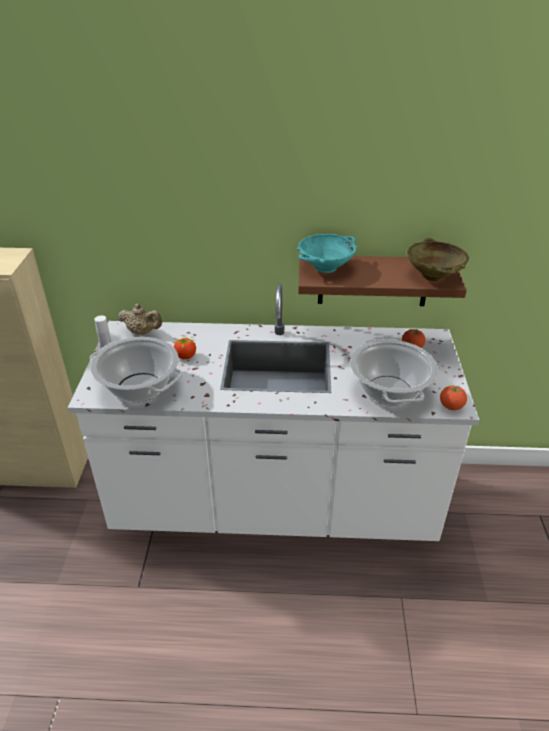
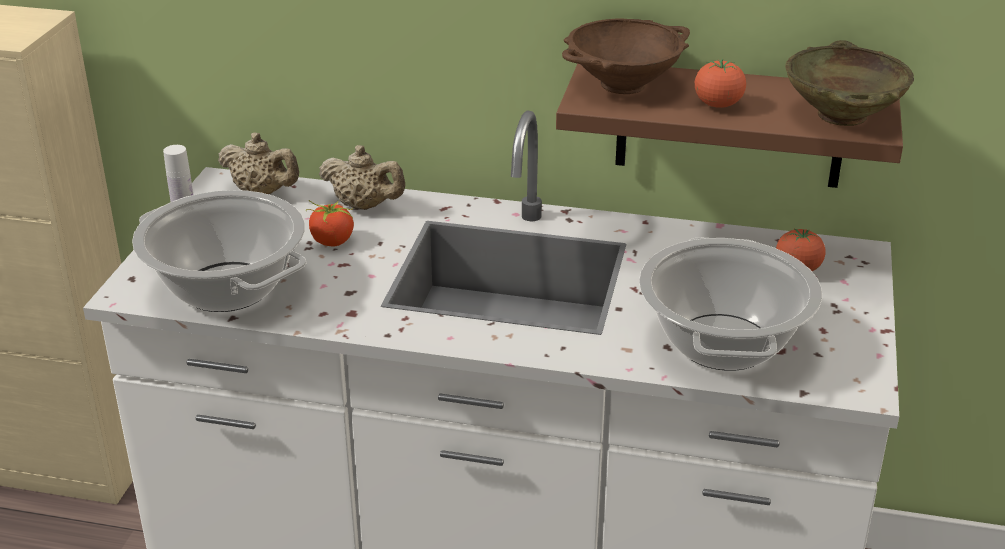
camera: 10 degrees right, 5 degrees down
turquoise bowl [297,234,358,273] -> brown bowl [562,19,690,94]
tomato [440,385,467,410] -> tomato moved to [695,59,746,108]
none -> beige teapot [319,145,405,210]

